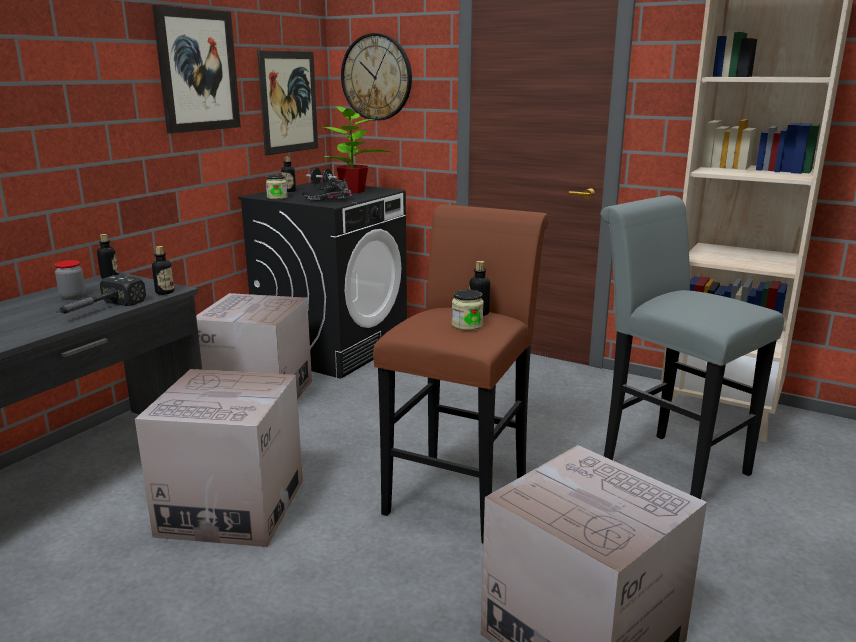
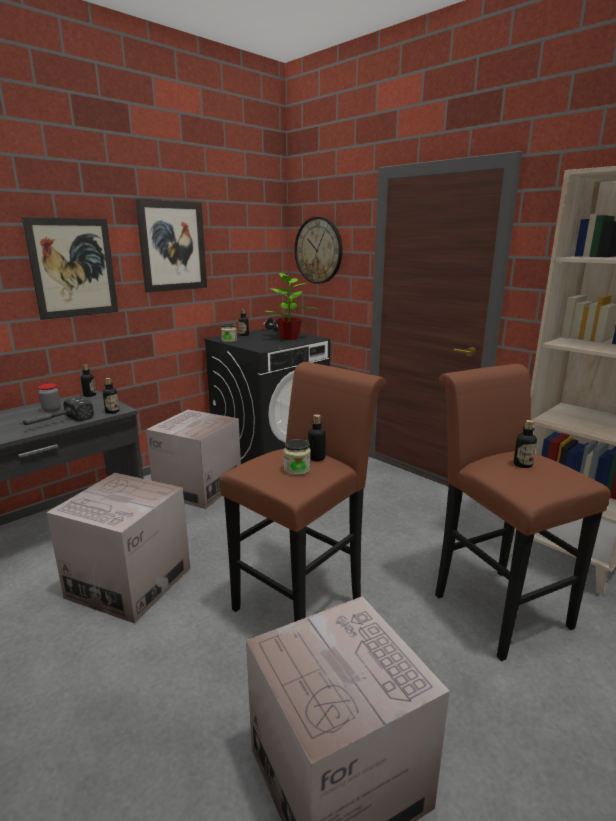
camera: 15 degrees right, 0 degrees up
picture [257,50,318,155] -> picture moved to [22,217,118,320]
black shoe [302,177,352,200] -> none
grey stool [600,195,784,499] -> brown stool [435,364,611,661]
none -> bottle [514,420,537,468]

